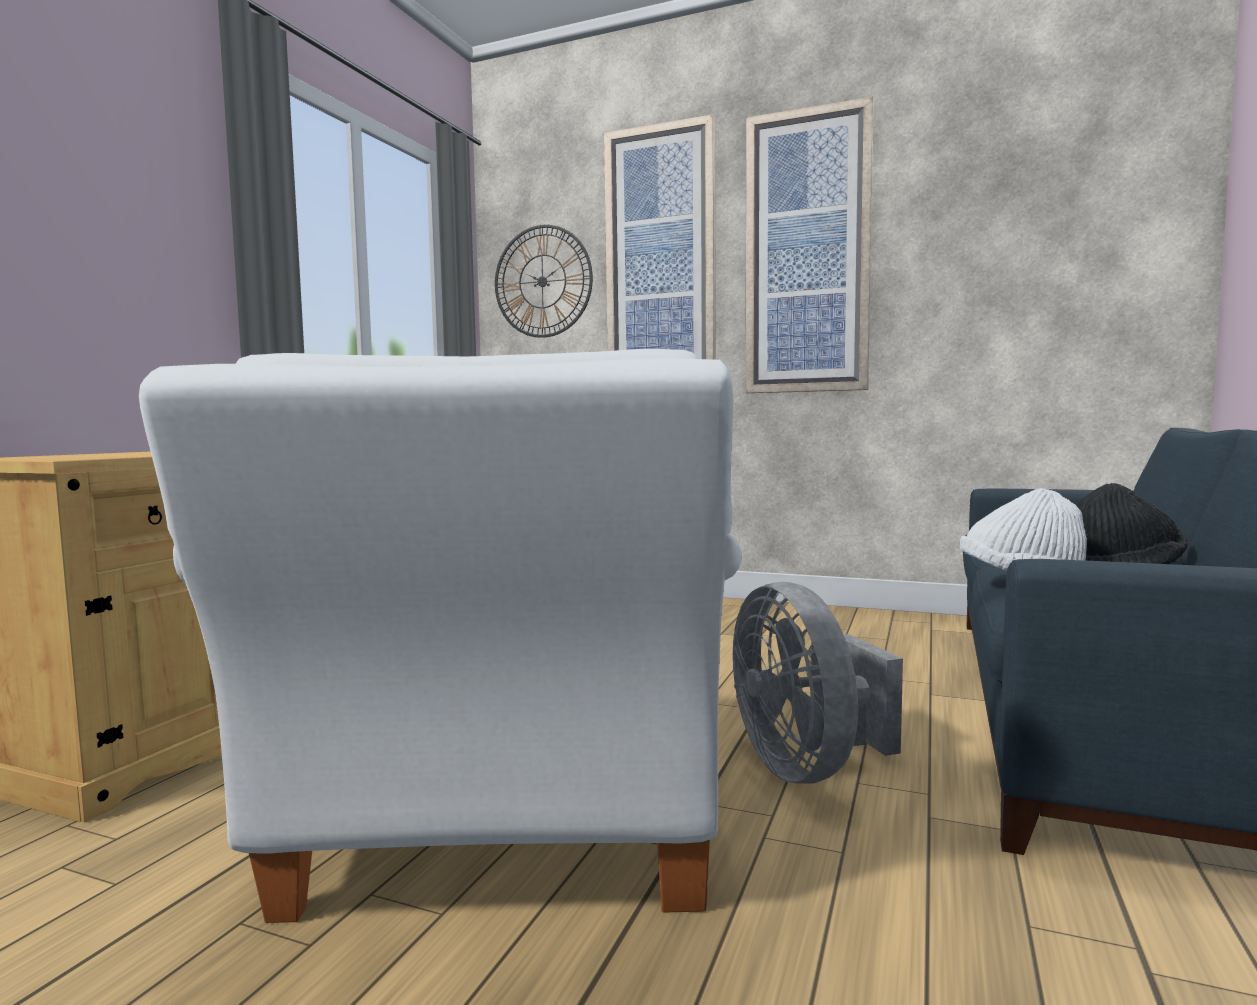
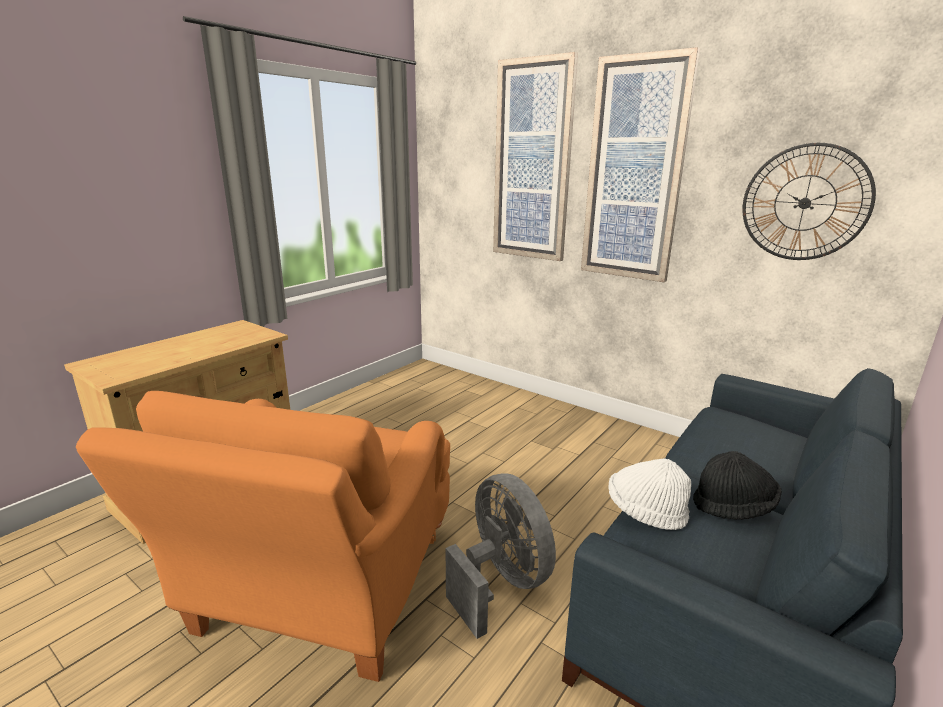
camera: 15 degrees right, 15 degrees up
white armchair [139,349,742,923] -> orange armchair [76,391,450,682]
wall clock [495,224,593,338] -> wall clock moved to [742,143,876,260]
grey fan [733,582,903,784] -> grey fan turned 150 degrees clockwise [446,473,556,639]

